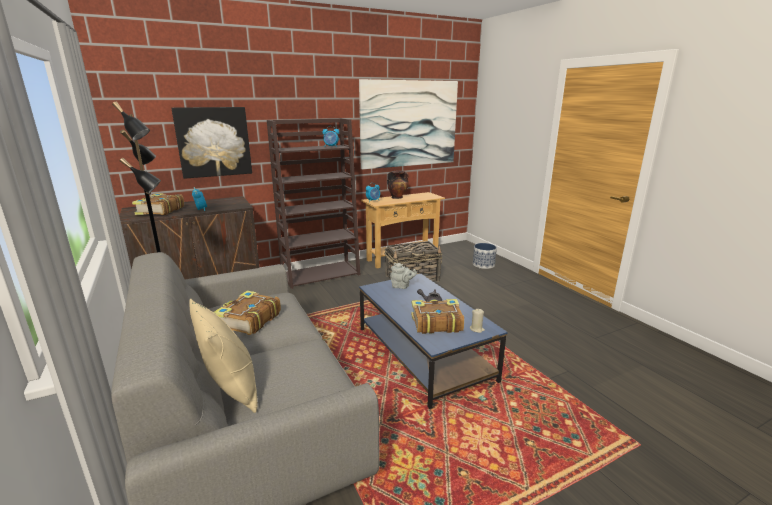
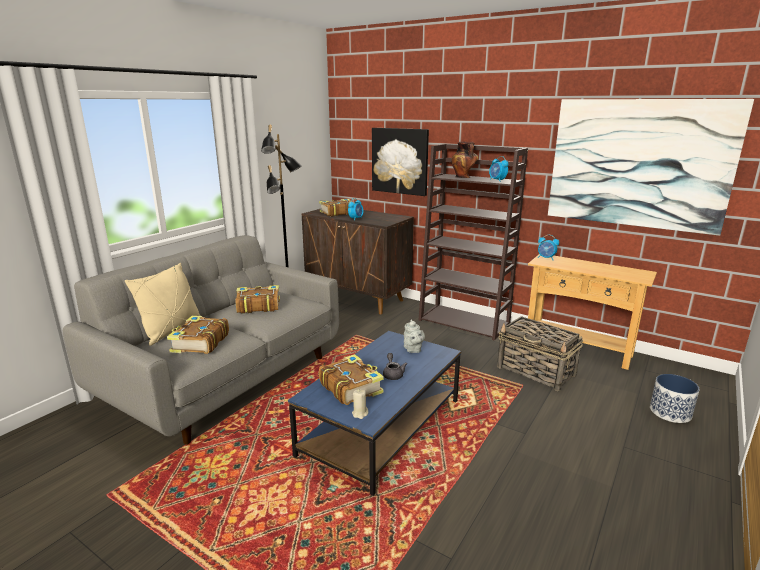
camera: 60 degrees right, 0 degrees up
vase [387,171,409,199] -> vase moved to [451,142,478,178]
none -> book [167,316,229,354]

